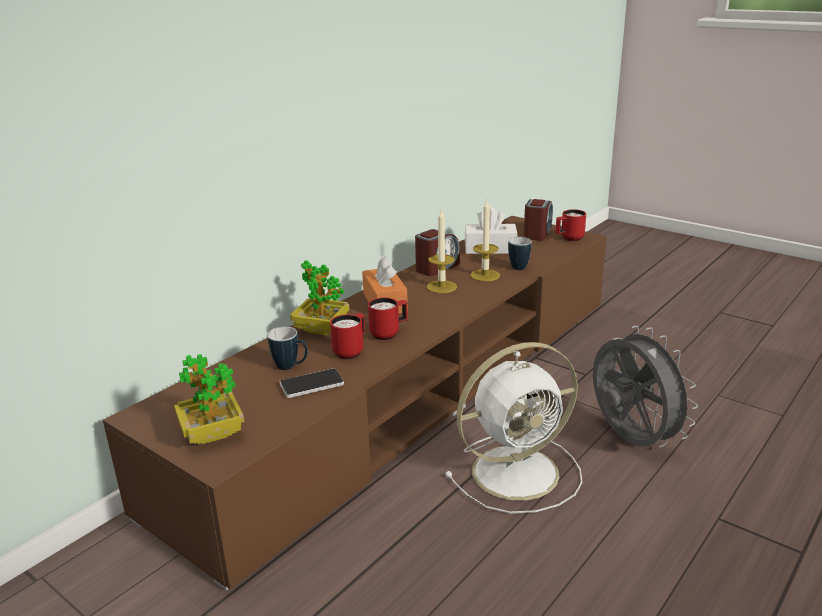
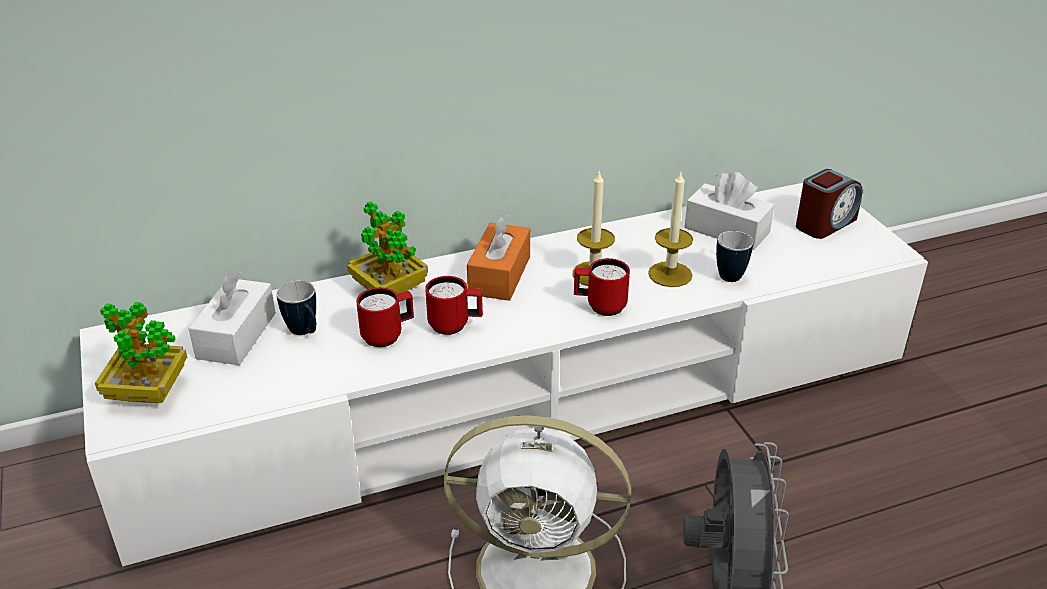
camera: 30 degrees right, 10 degrees up
brown tv stand [103,216,607,591] -> white tv stand [80,183,928,566]
phone [280,368,344,398] -> none
alarm clock [415,229,460,276] -> none
red mug [556,209,586,241] -> red mug moved to [574,258,630,316]
none -> white tissue box [188,270,276,365]

